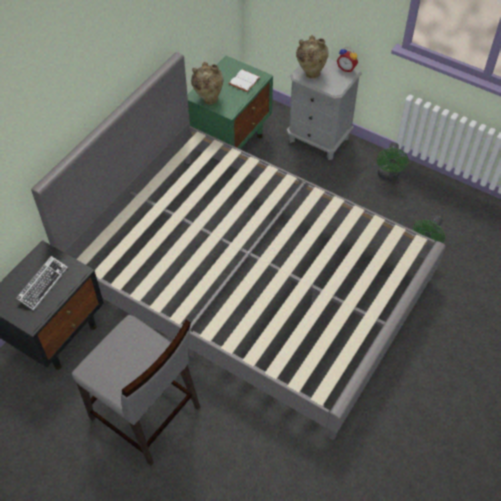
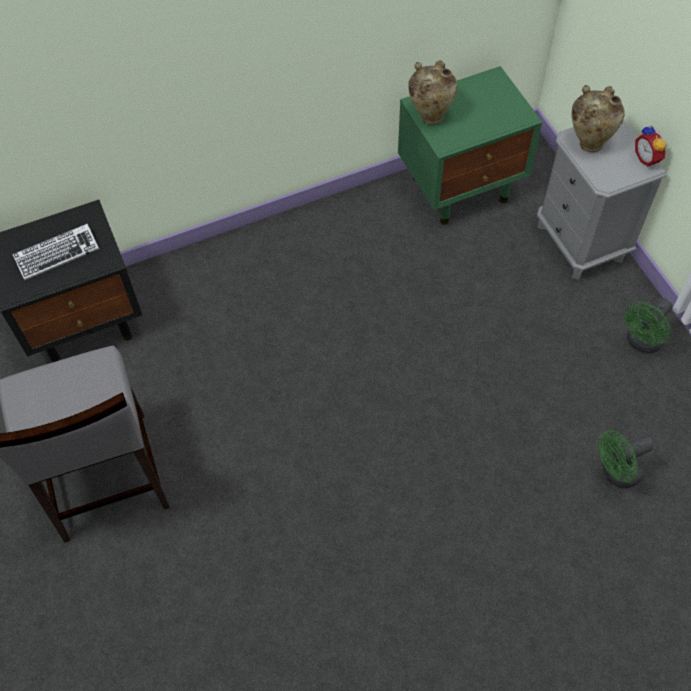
camera: 35 degrees right, 5 degrees up
grey bed [31,52,446,440] -> none
white book [229,69,261,92] -> none

